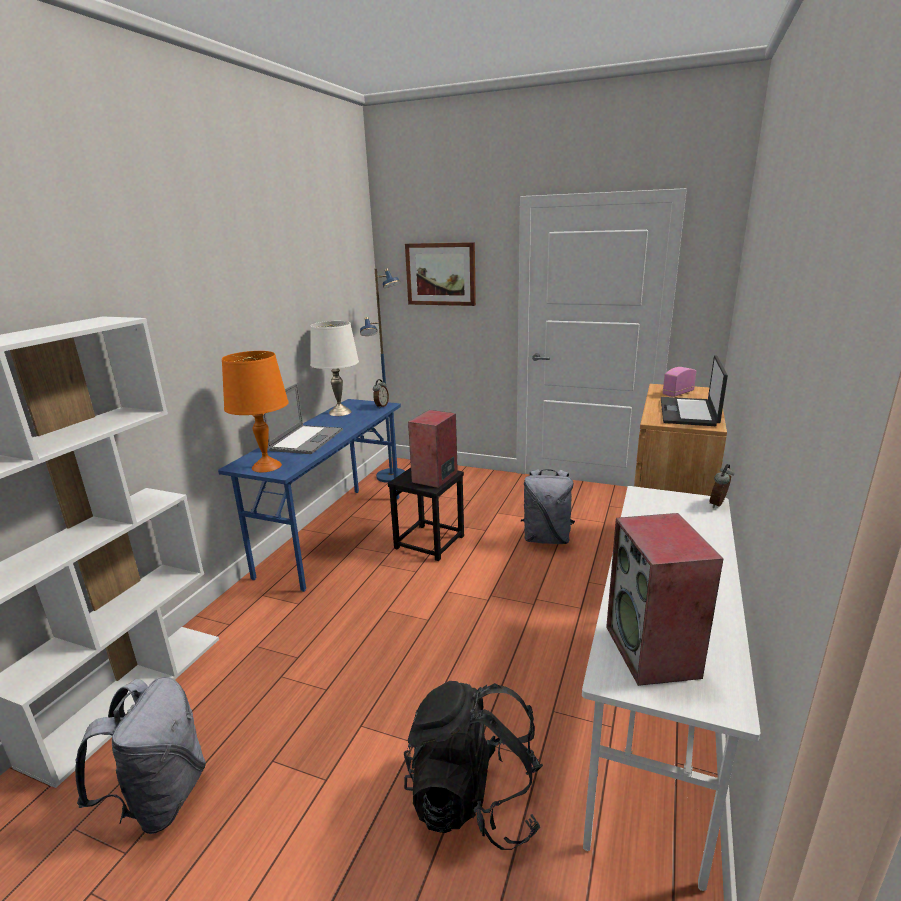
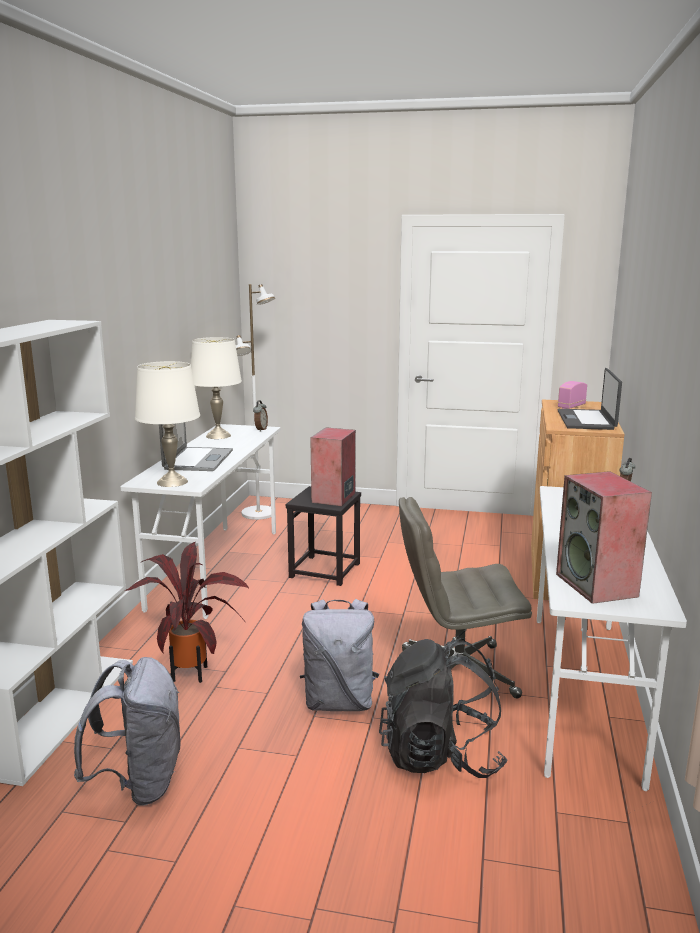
camera: 10 degrees left, 5 degrees down
blue desk [218,399,401,592] -> white desk [120,424,280,619]
orange table lamp [222,351,289,472] -> white table lamp [135,361,200,487]
blue floor lamp [360,269,405,483] -> white floor lamp [236,284,275,520]
picture [405,242,476,306] -> none
grey backpack [521,469,575,544] -> grey backpack moved to [300,599,379,711]
none -> potted plant [124,542,250,683]
none -> grey office chair [399,497,532,698]

